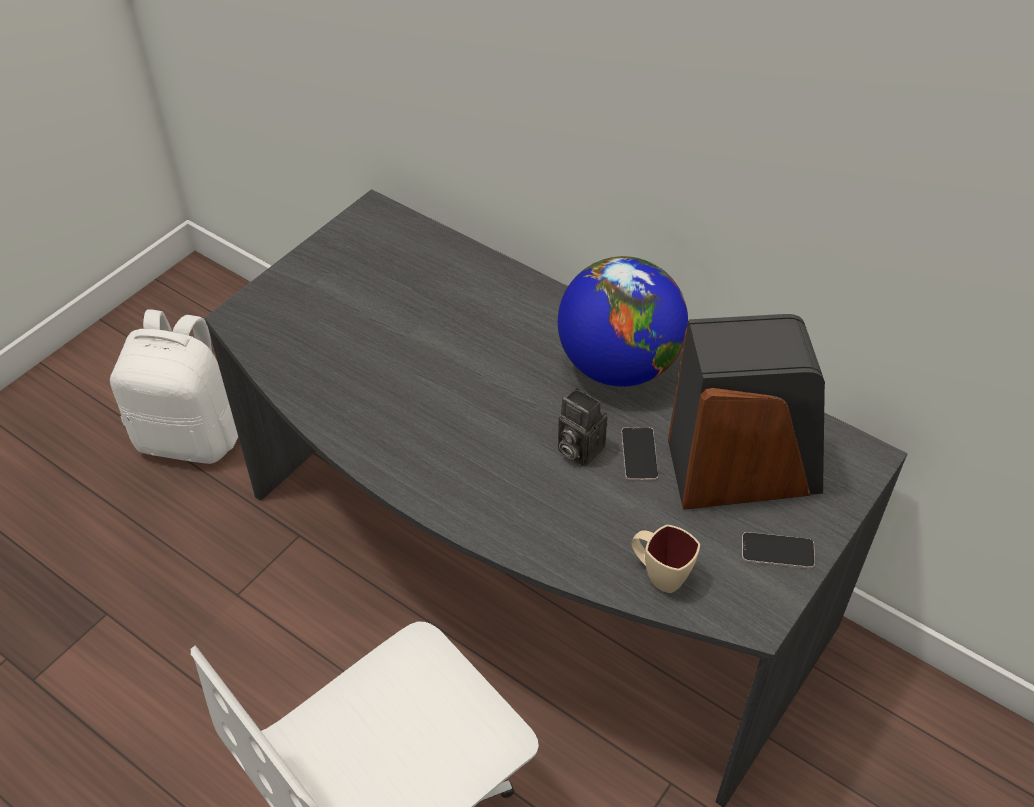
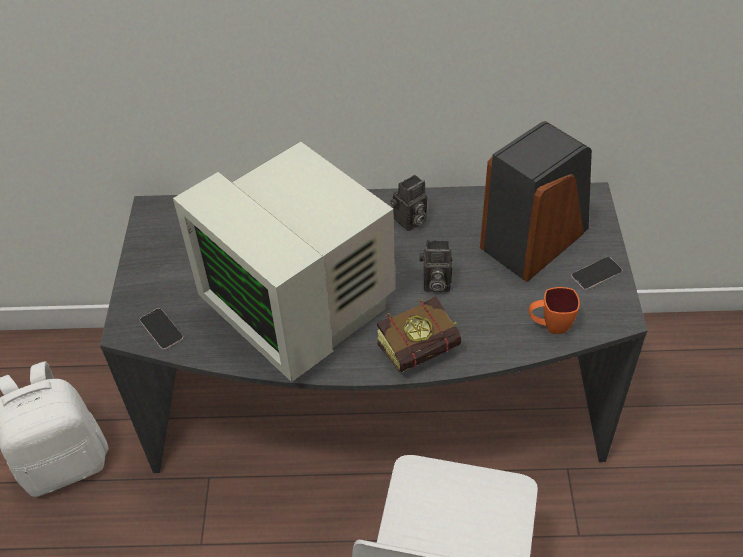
camera: 35 degrees left, 0 degrees up
globe [558,256,688,387] -> camera [390,175,427,231]
phone [621,427,659,480] -> phone moved to [140,308,184,350]
beige mug [632,525,700,593] -> orange mug [529,287,580,334]
none -> monitor [173,141,395,382]
none -> book [377,297,461,372]

